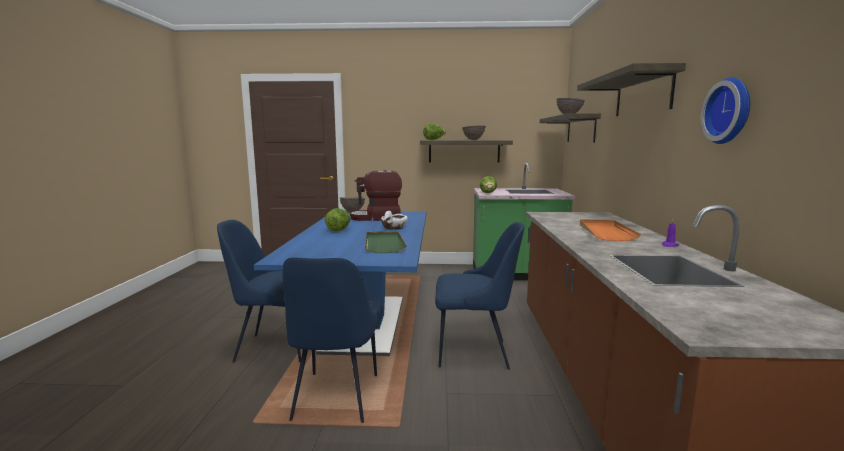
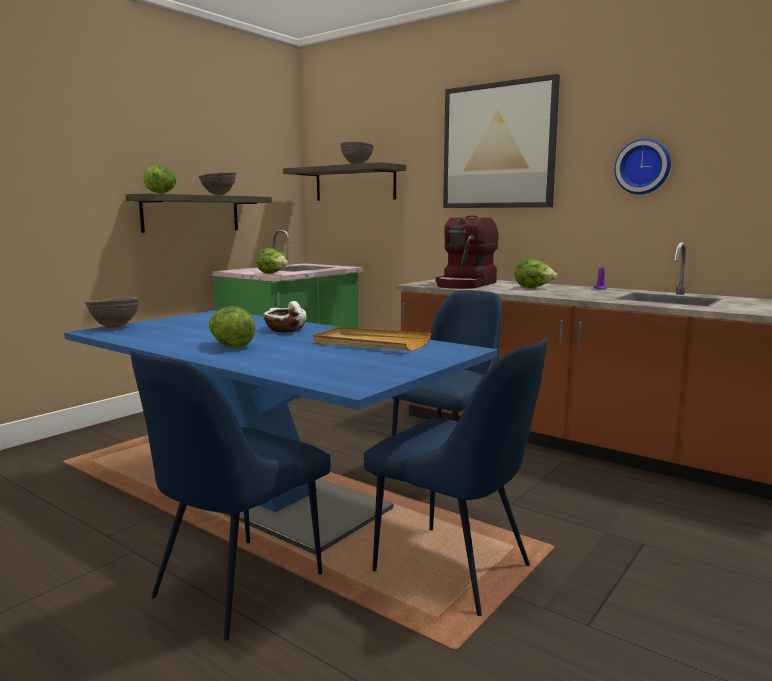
camera: 55 degrees left, 0 degrees up
coffee machine [350,170,402,221] -> coffee machine moved to [435,216,498,289]
green tray [365,231,407,253] -> beige tray [313,327,431,351]
shelf [577,63,686,116] -> picture [443,74,560,208]
orange tray [580,219,641,241] -> lettuce [514,259,557,288]

